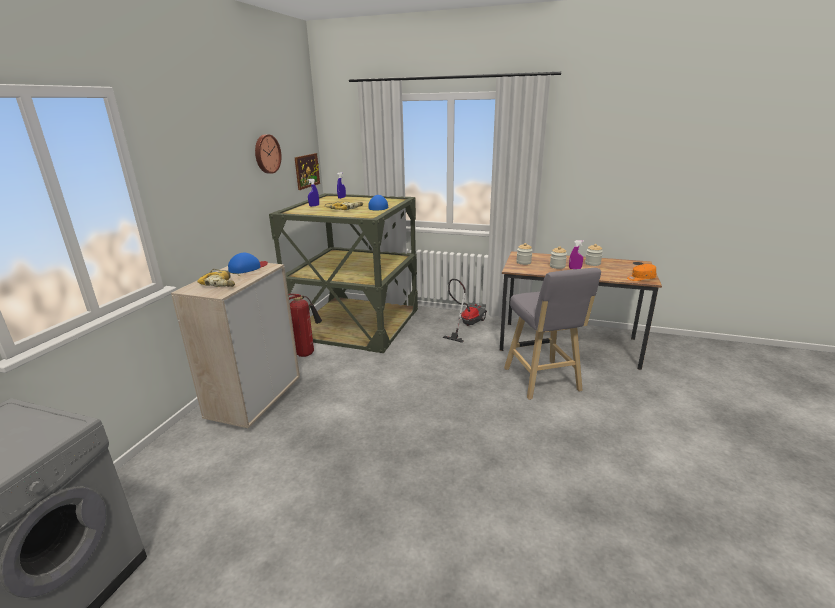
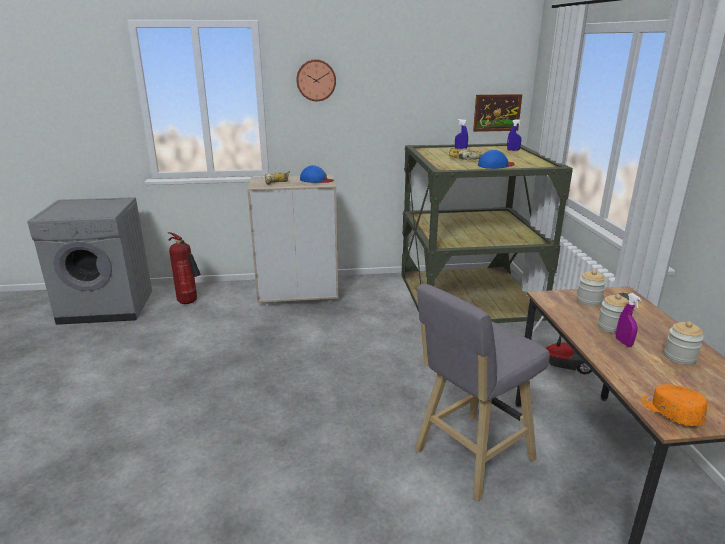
camera: 65 degrees right, 0 degrees up
wall clock [255,134,281,174] -> wall clock moved to [296,59,336,101]
fire extinguisher [288,294,322,357] -> fire extinguisher moved to [168,232,201,304]

